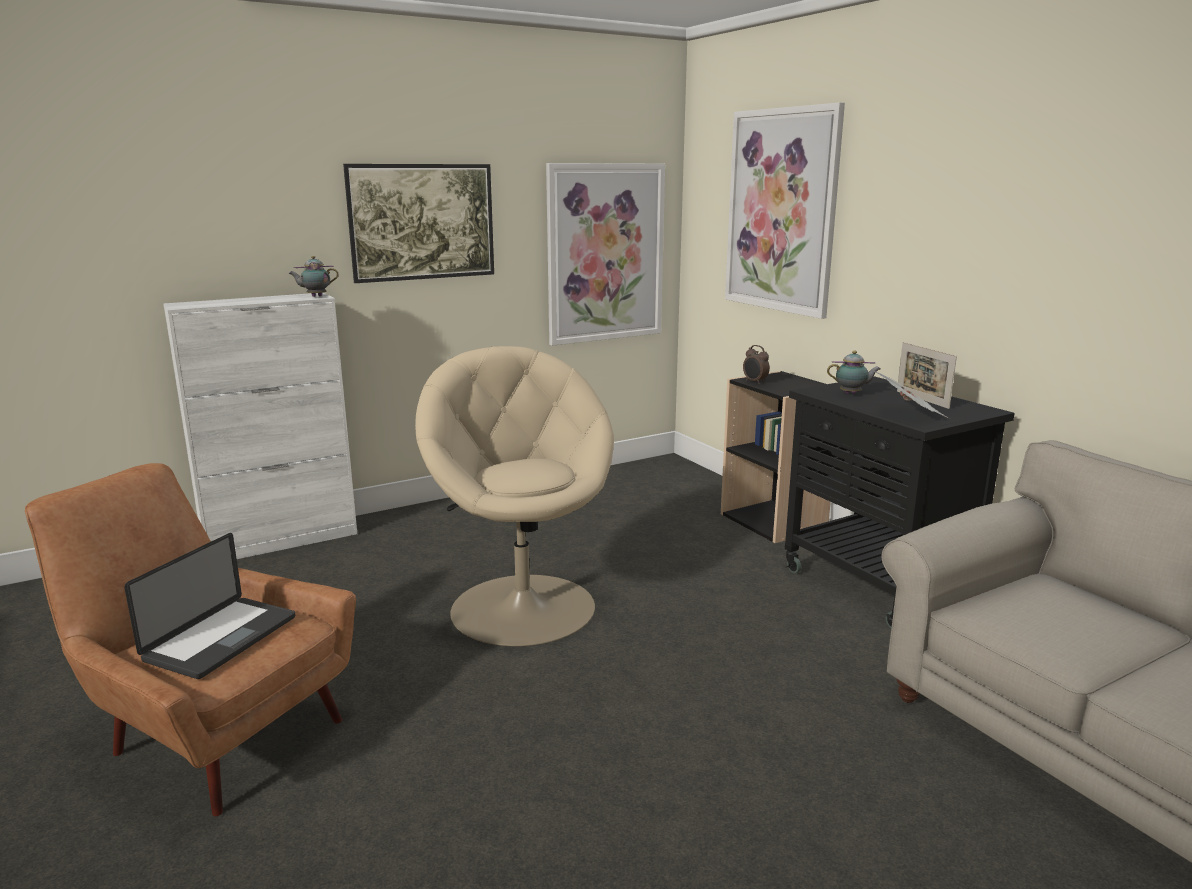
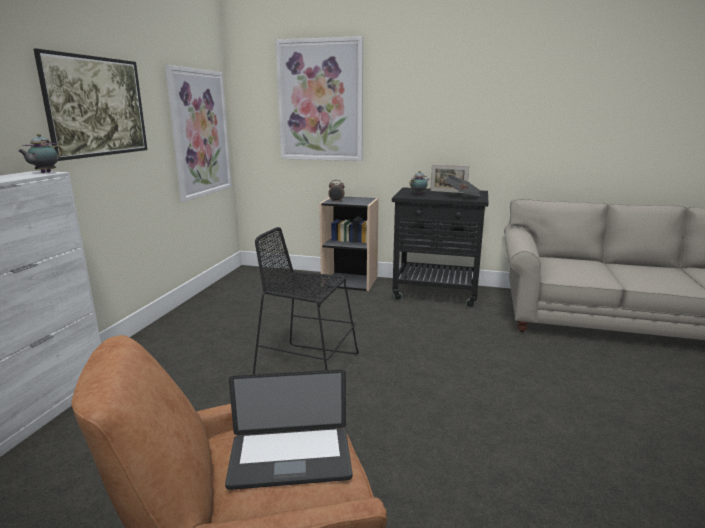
camera: 45 degrees left, 0 degrees up
laptop [124,533,295,679] -> laptop turned 105 degrees clockwise [225,369,353,490]
beige armchair [415,346,614,646] -> black stool [253,227,359,375]

